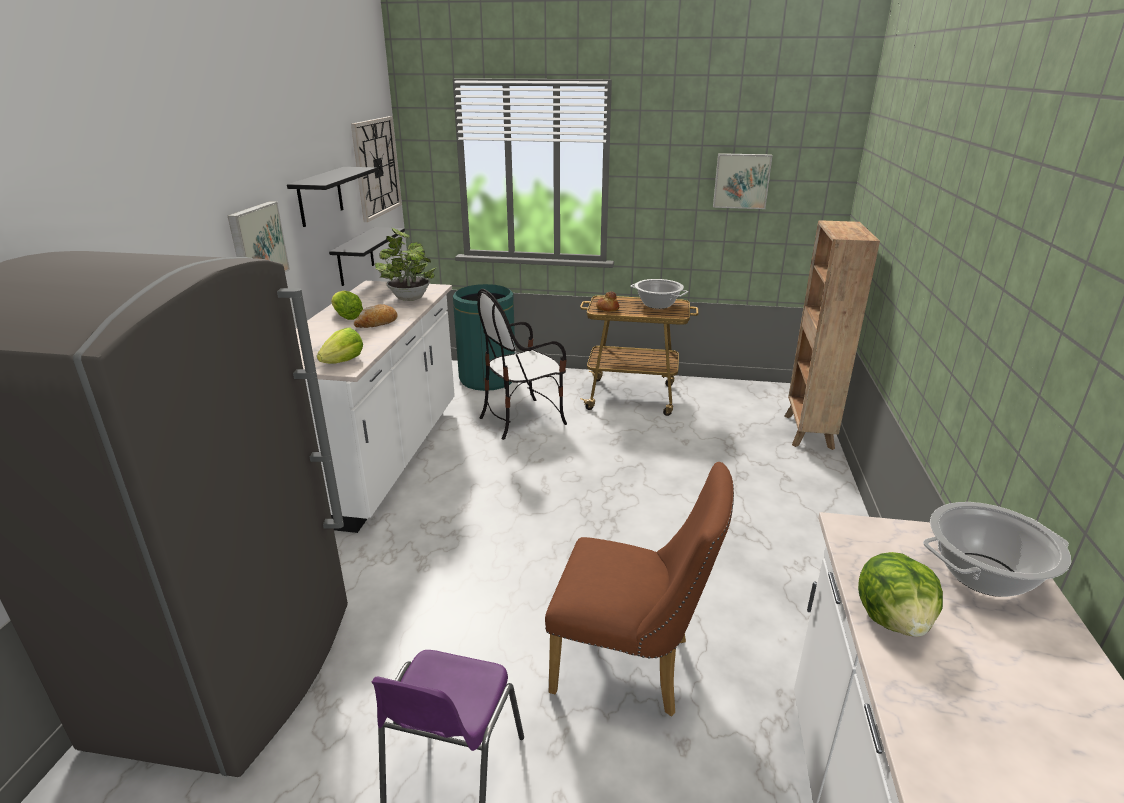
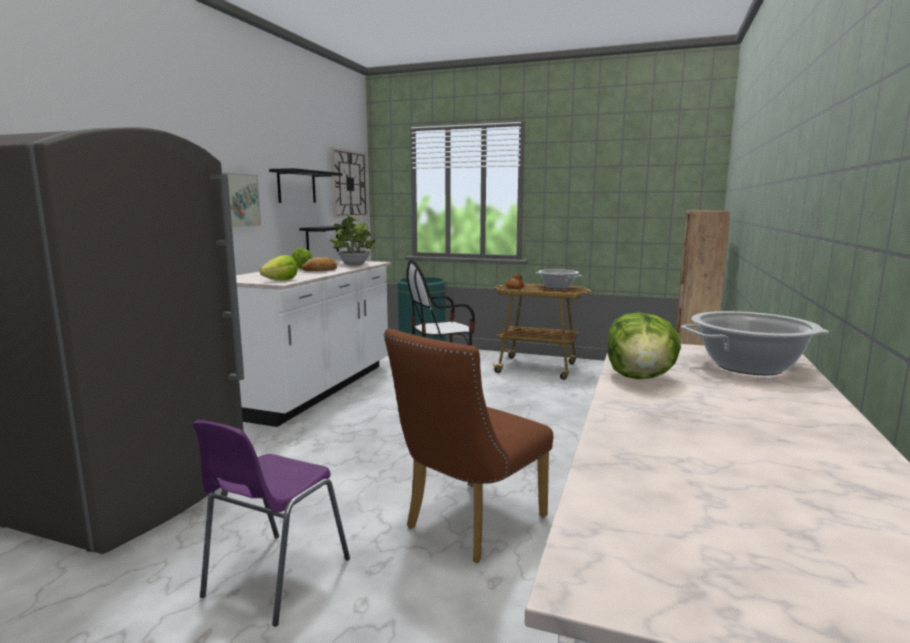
camera: 10 degrees right, 15 degrees down
brown chair [545,462,734,717] -> brown chair turned 105 degrees clockwise [384,329,553,563]
picture [713,153,773,209] -> none

